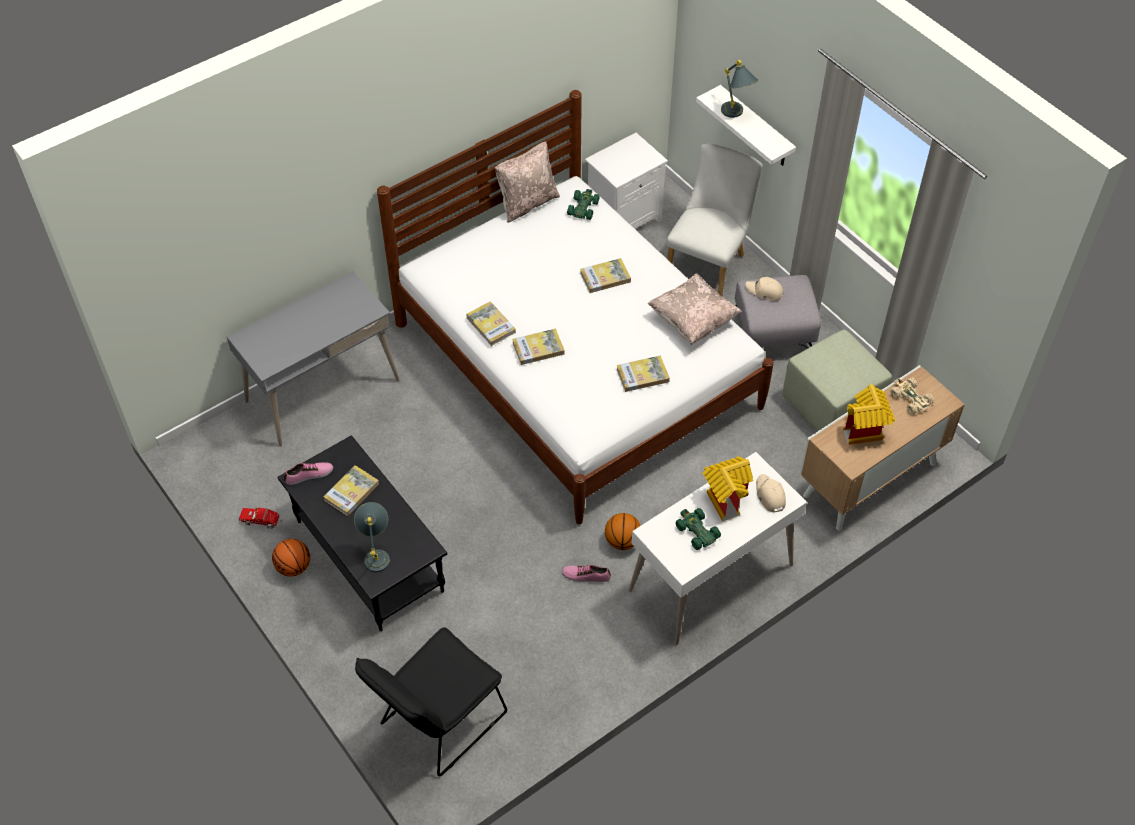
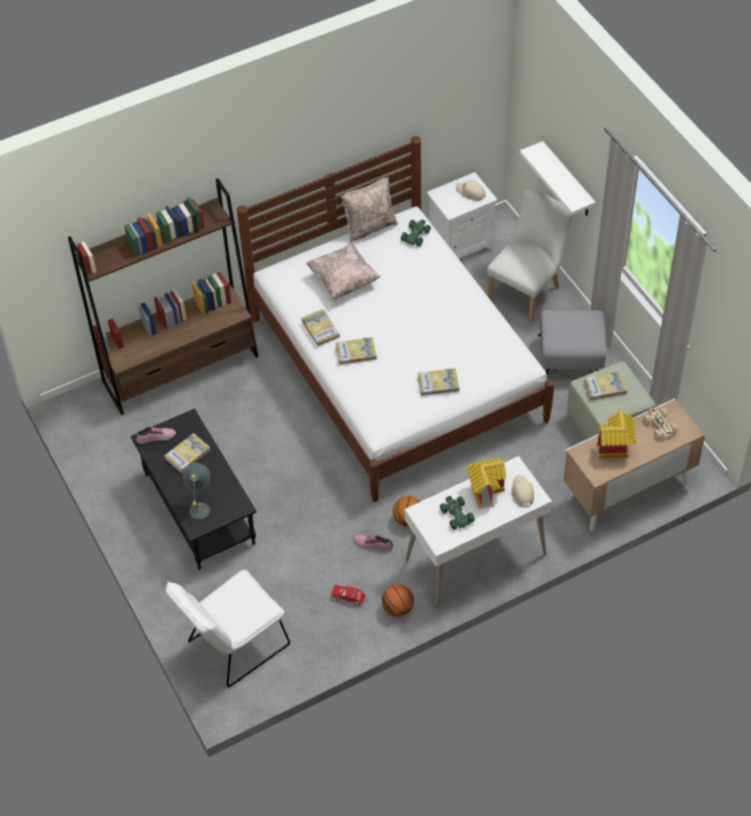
camera: 10 degrees right, 0 degrees up
grey desk [226,271,400,446] -> brown bookcase [68,178,258,415]
toy truck [239,508,282,529] -> toy truck moved to [331,585,368,606]
basketball [272,539,310,576] -> basketball moved to [382,585,414,617]
black chair [355,628,507,776] -> white chair [166,569,290,687]
book [580,258,631,293] -> book moved to [584,371,627,400]
beige pillow [648,273,742,345] -> beige pillow moved to [306,243,380,300]
grey table lamp [721,60,759,118] -> none
beige cap [746,277,784,301] -> beige cap moved to [456,180,486,201]

